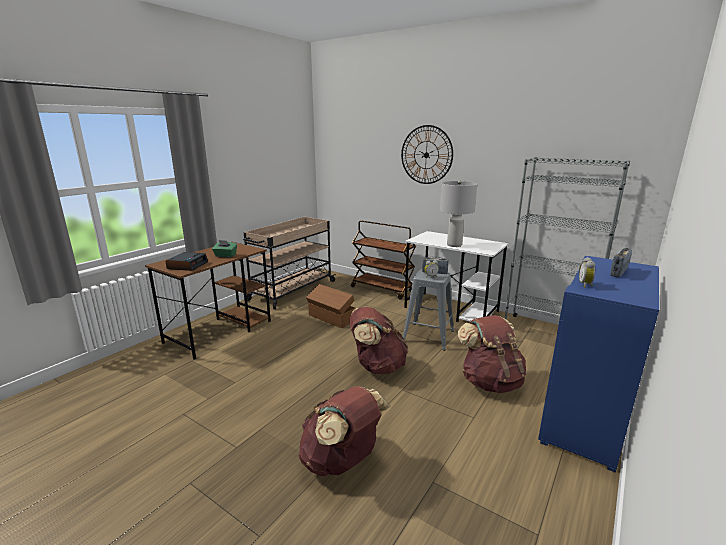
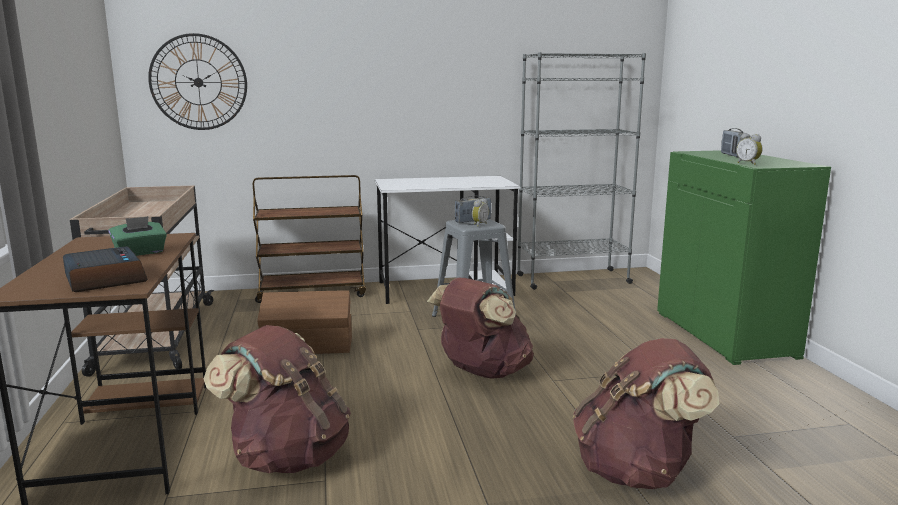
camera: 45 degrees left, 5 degrees down
wall clock [401,125,453,184] -> wall clock moved to [148,33,247,130]
grey table lamp [440,180,477,247] -> none
brown backpack [458,315,526,394] -> brown backpack moved to [204,325,351,473]
blue cabinet [538,256,659,473] -> green cabinet [657,150,831,365]

